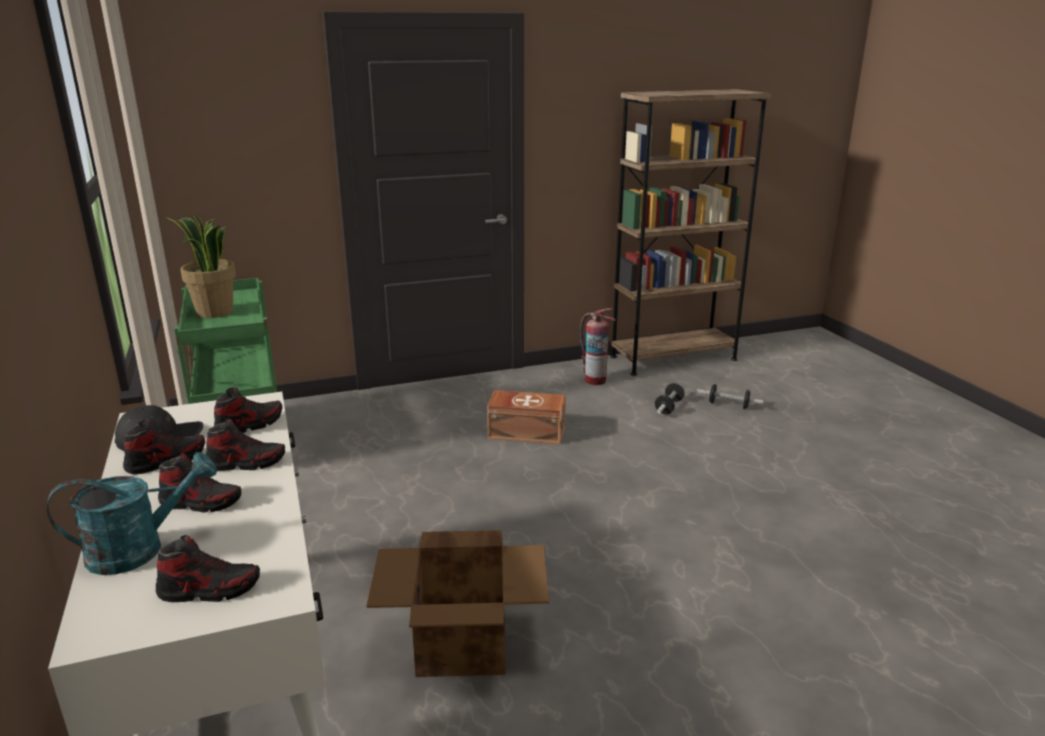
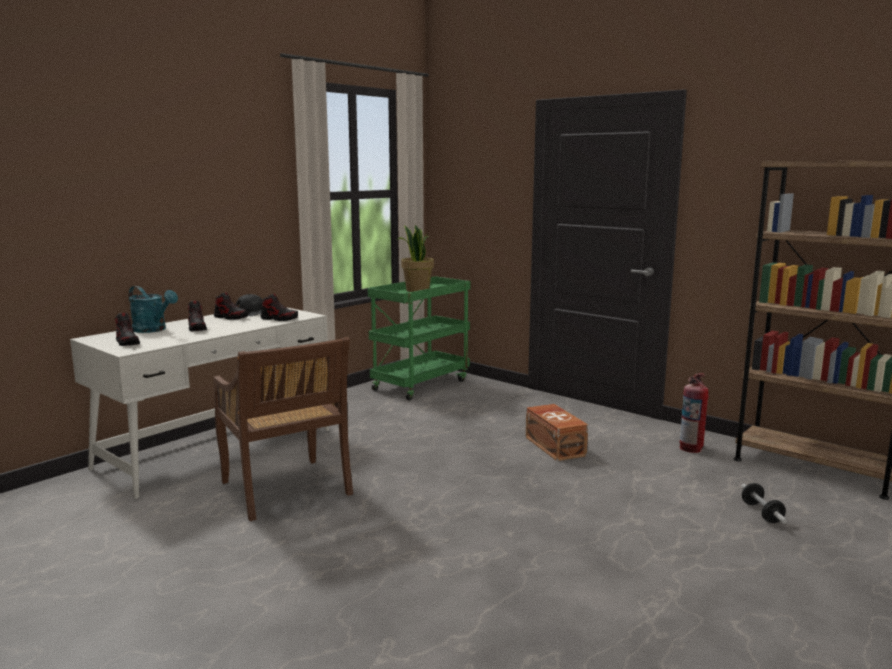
camera: 60 degrees right, 10 degrees down
shoe [206,419,285,471] -> none
cardboard box [367,530,549,677] -> brown chair [213,337,353,521]
dumbbell [655,383,684,414] -> none

